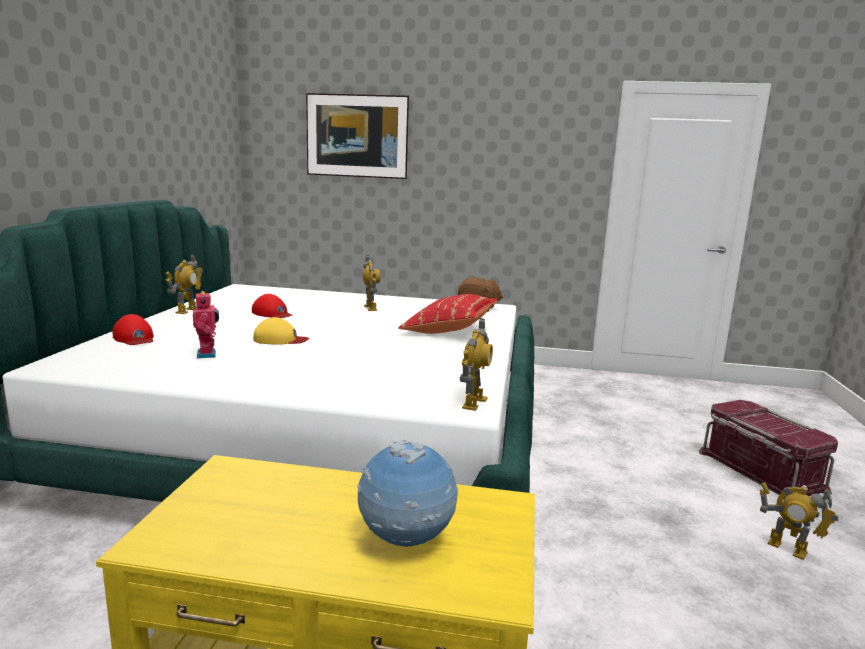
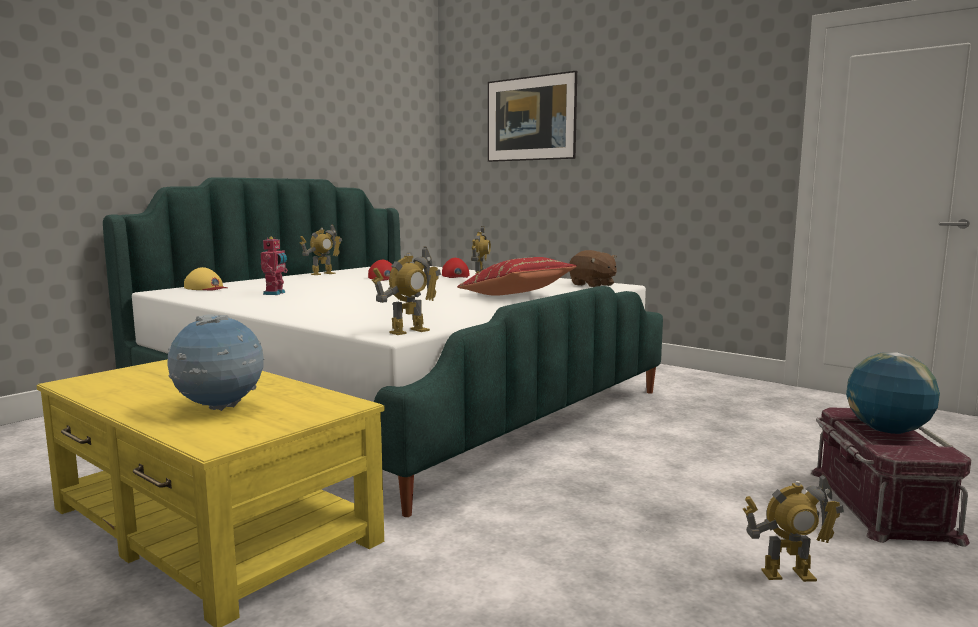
camera: 30 degrees right, 5 degrees down
red cap [113,314,154,345] -> red cap moved to [442,258,470,278]
yellow cap [253,317,309,345] -> yellow cap moved to [184,267,228,291]
toy robot [760,482,838,560] -> toy robot turned 75 degrees counterclockwise [743,474,844,582]
none -> globe [846,352,940,434]

